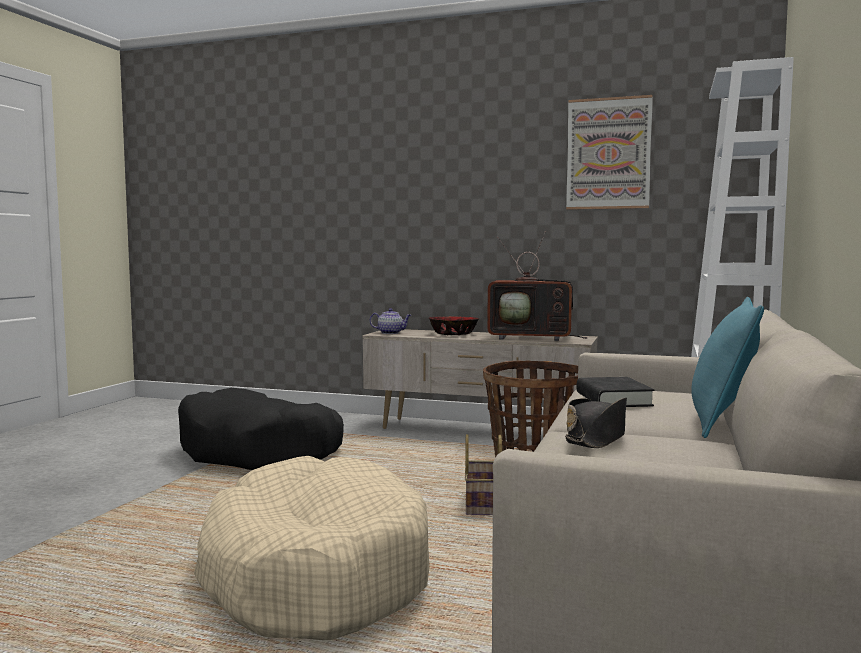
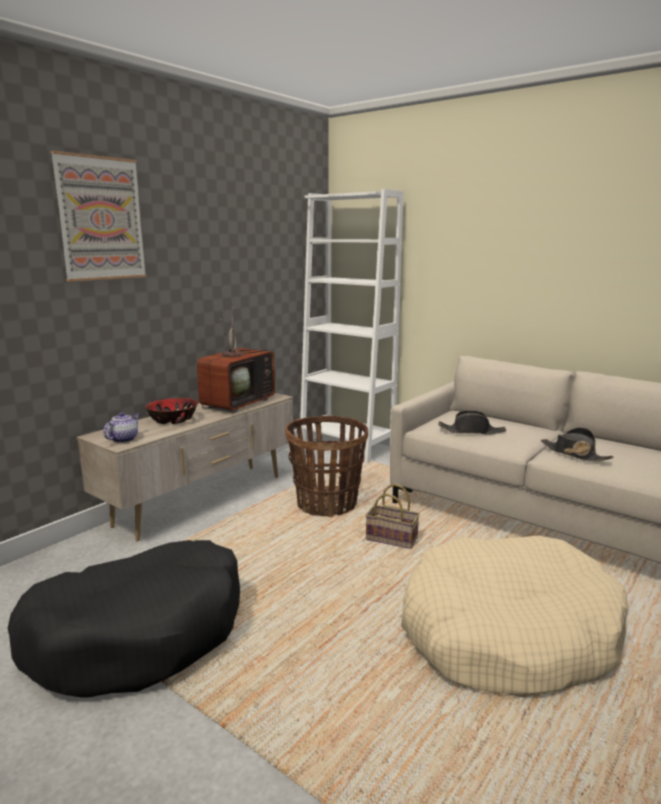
camera: 70 degrees left, 10 degrees up
picture [566,95,653,210] -> picture moved to [51,151,147,282]
black book [577,377,654,407] -> black hat [438,410,506,435]
turquoise pillow [691,297,764,438] -> none

